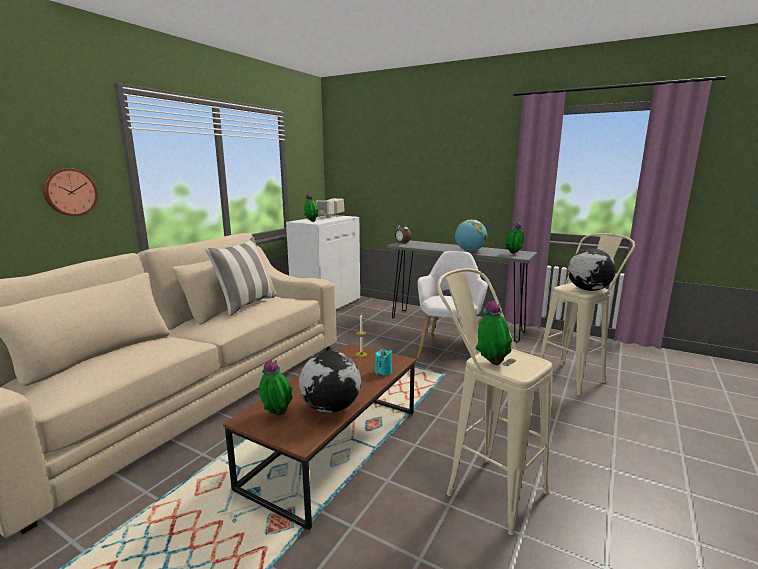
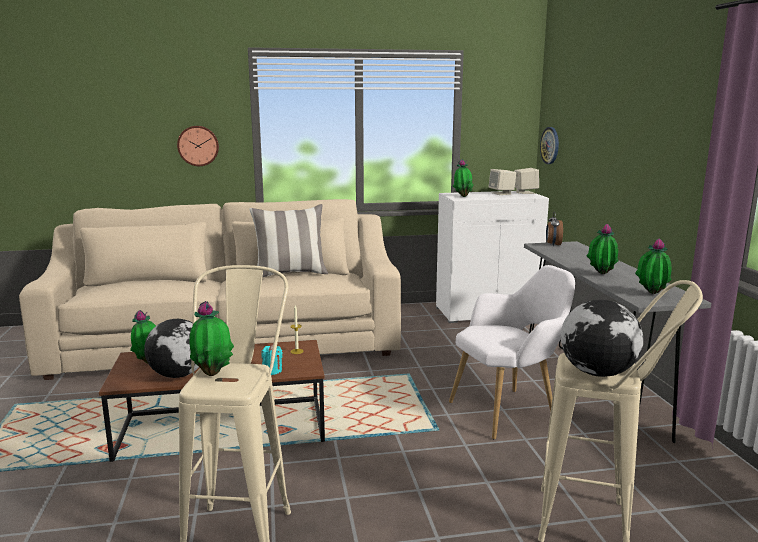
camera: 50 degrees right, 0 degrees up
globe [455,220,487,252] -> potted plant [587,224,618,274]
none -> wall clock [540,127,559,164]

